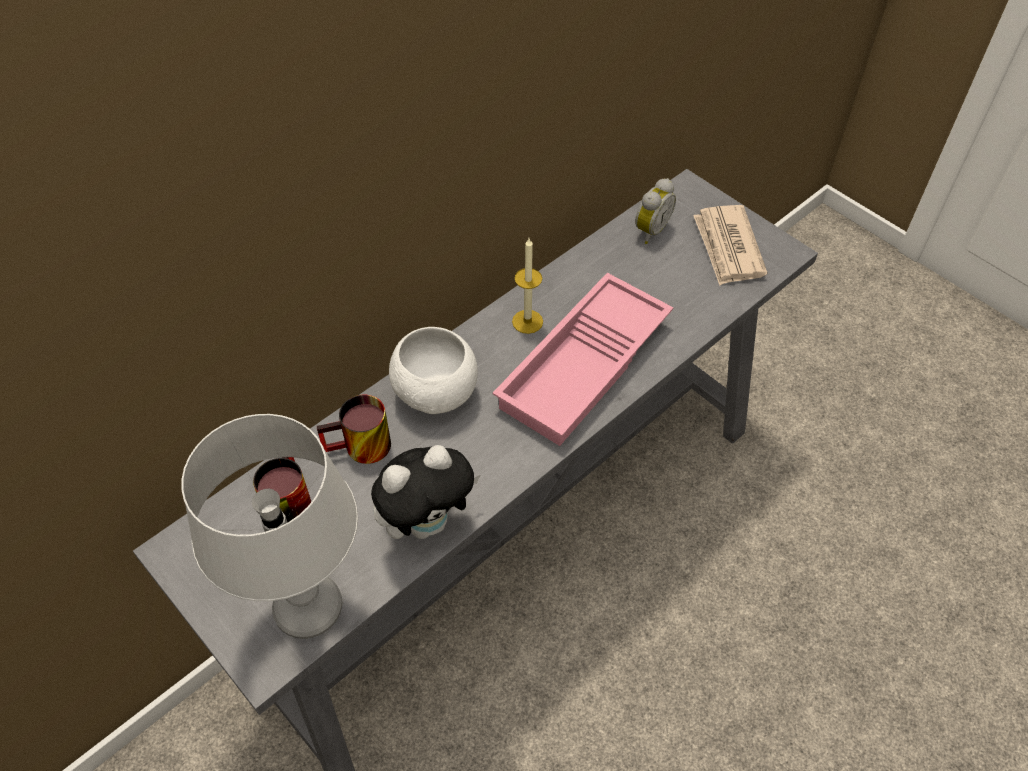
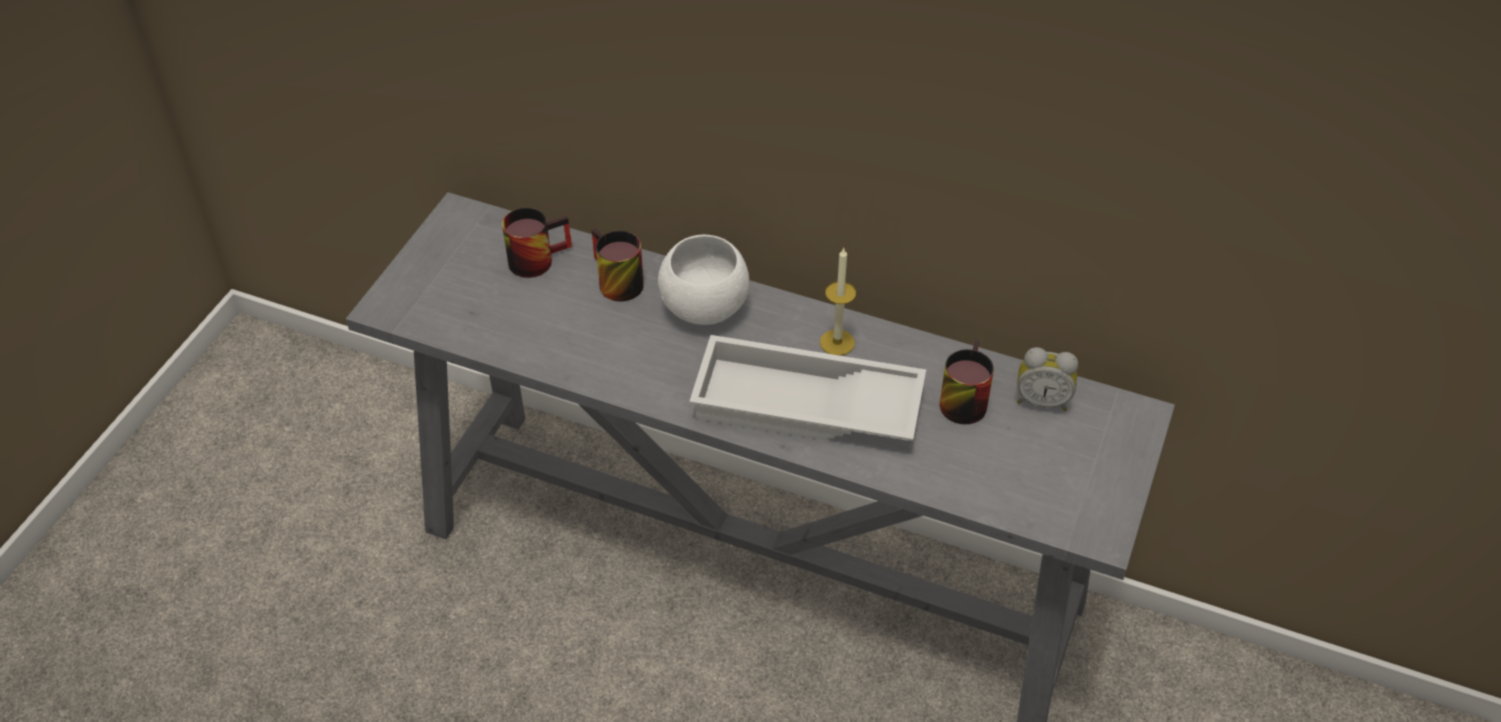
camera: 65 degrees right, 5 degrees down
grey table lamp [181,414,358,639] -> none
plush toy [371,445,480,539] -> none
pink tray [493,273,674,446] -> white tray [689,335,926,441]
newspaper [693,205,767,286] -> none
none -> mug [940,339,994,424]

